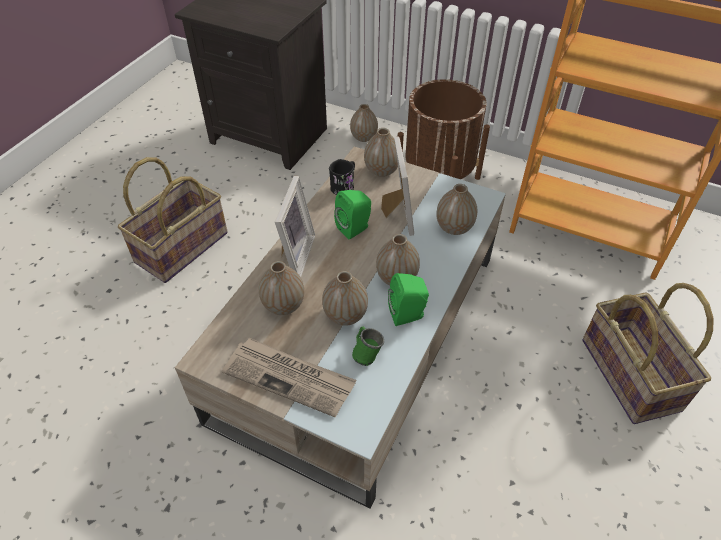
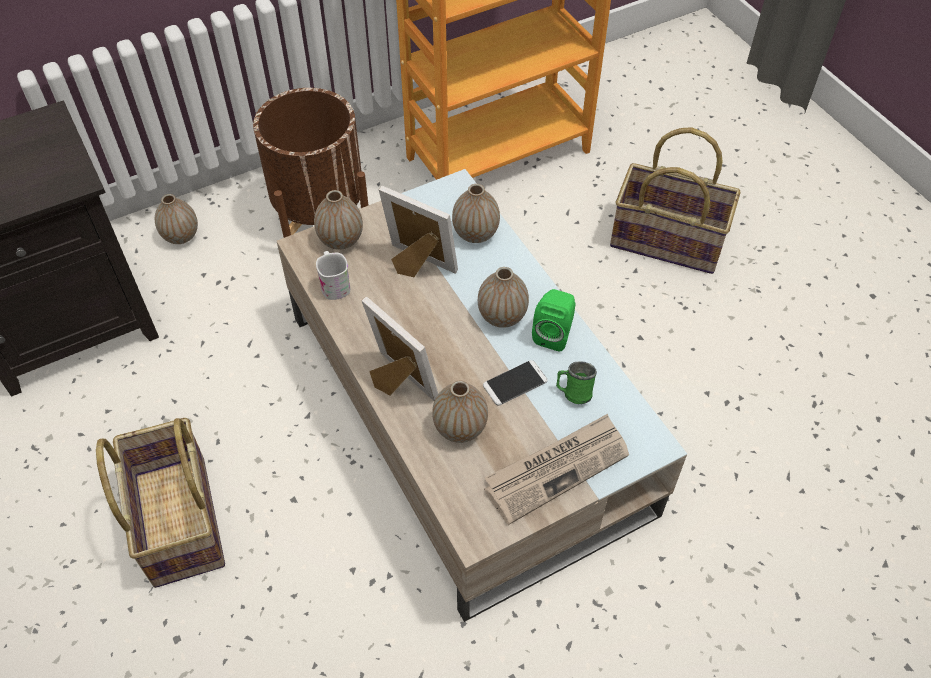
camera: 55 degrees left, 5 degrees up
vase [322,271,368,326] -> phone [483,360,547,406]
black mug [329,159,355,195] -> white mug [316,251,350,300]
green speaker [334,190,371,240] -> none

